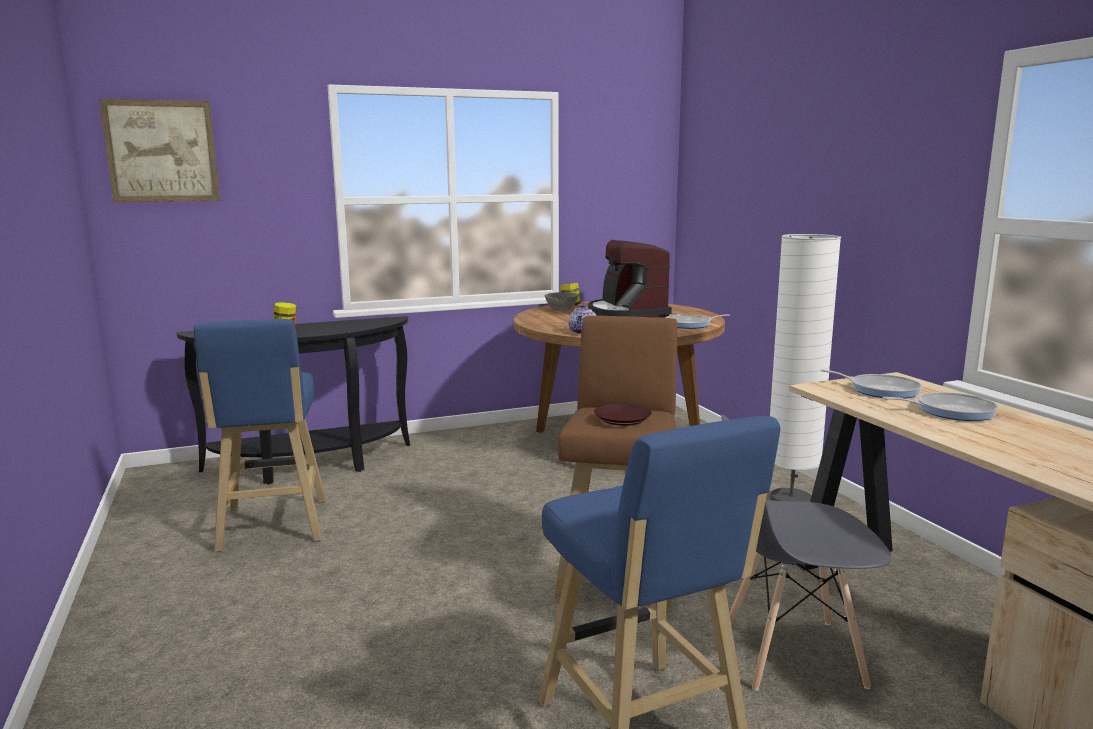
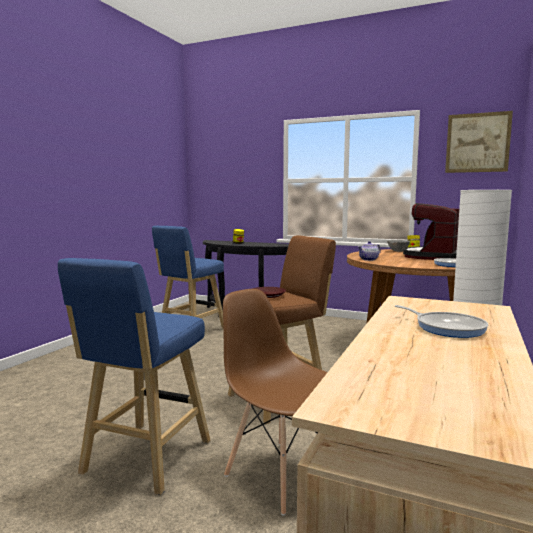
camera: 45 degrees right, 5 degrees down
picture [99,99,220,203] -> picture moved to [445,111,513,173]
grey chair [721,414,892,691] -> brown chair [223,289,328,516]
frying pan [821,369,922,399] -> none

